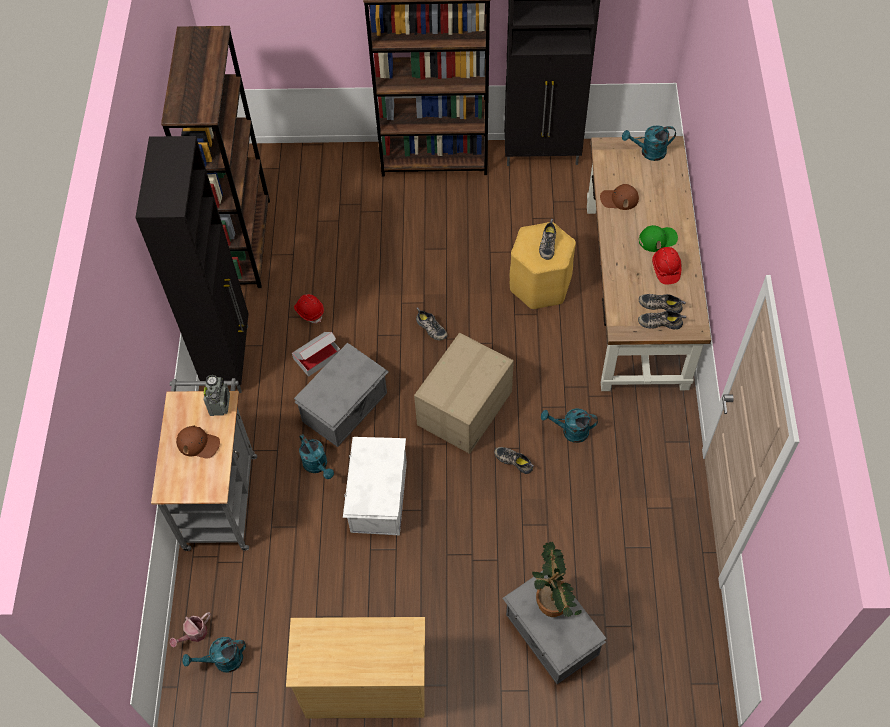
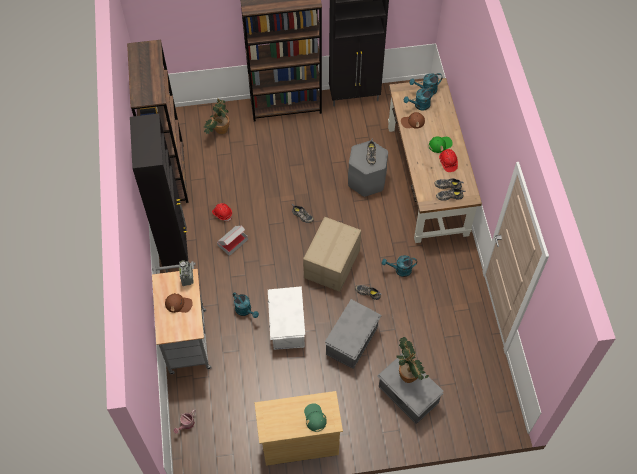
camera: 10 degrees left, 0 degrees up
turquoise watering can [182,637,246,673] -> turquoise watering can moved to [404,87,435,111]
grey storage box [294,343,389,447] -> grey storage box moved to [325,299,382,369]
yellow stool [510,222,576,309] -> grey stool [348,140,388,197]
none -> potted plant [204,98,229,134]
none -> green cap [304,403,327,432]

